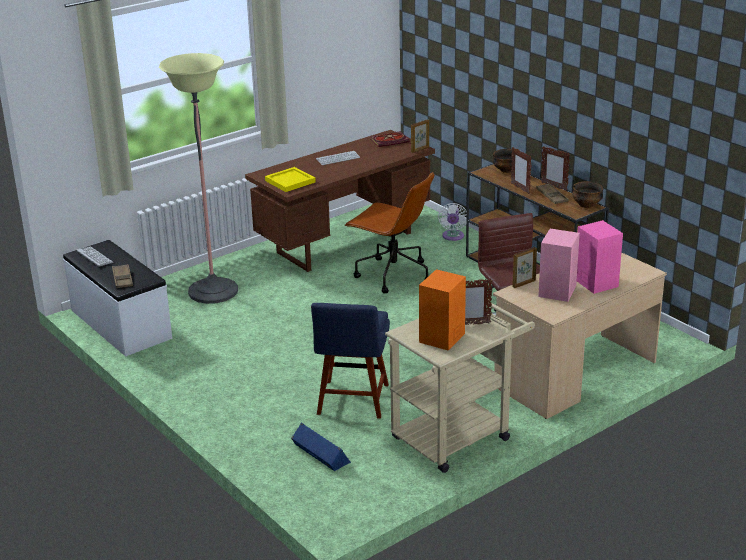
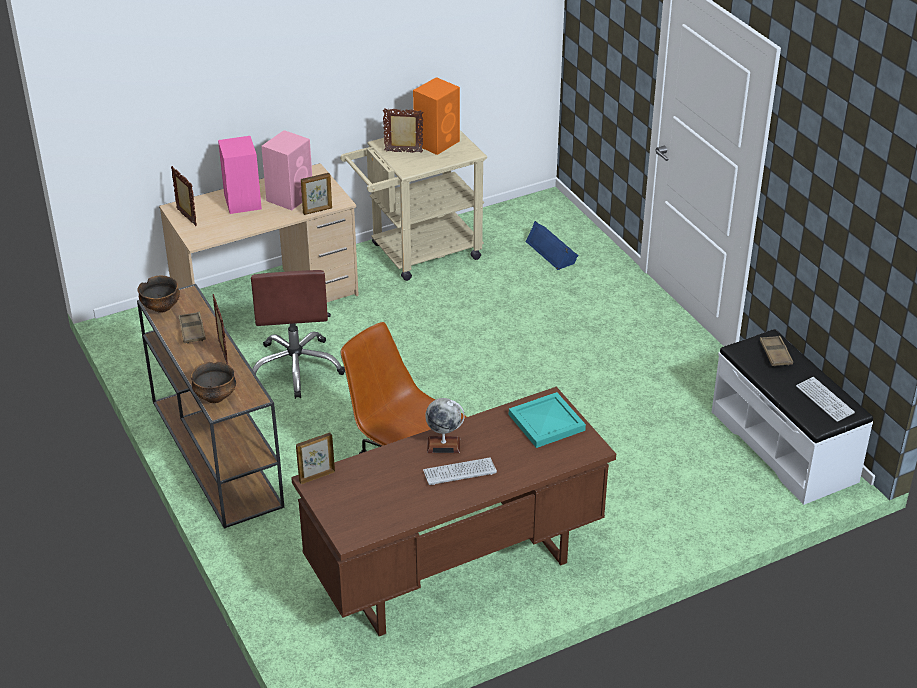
camera: 170 degrees left, 10 degrees up
floor lamp [159,53,238,304] -> none
yellow tray [265,167,316,192] -> turquoise tray [509,392,586,448]
blue chair [311,303,390,419] -> none
book [370,131,410,147] -> none
white fan [438,203,467,241] -> none
picture frame [541,146,570,191] -> picture frame moved to [171,166,197,226]
none -> globe [425,398,464,453]

